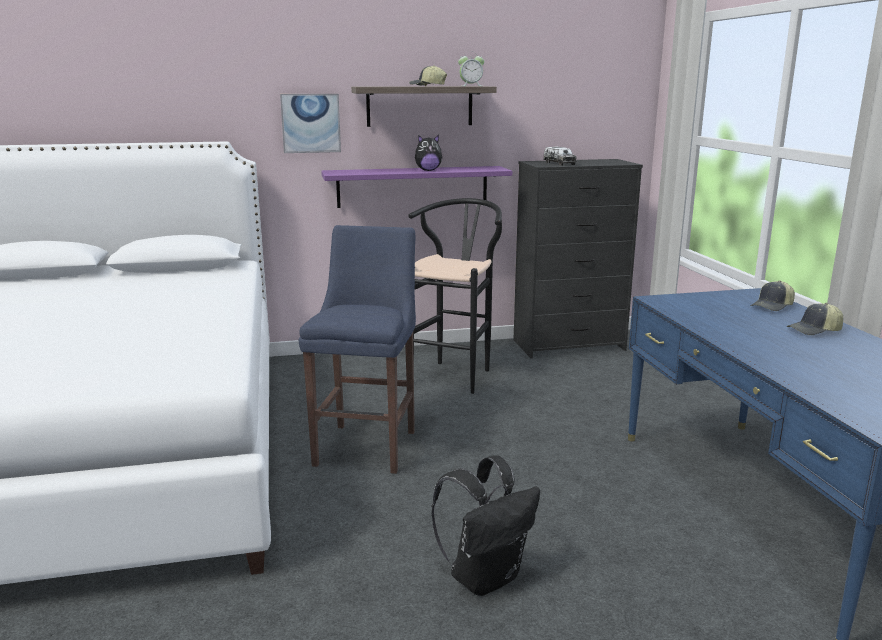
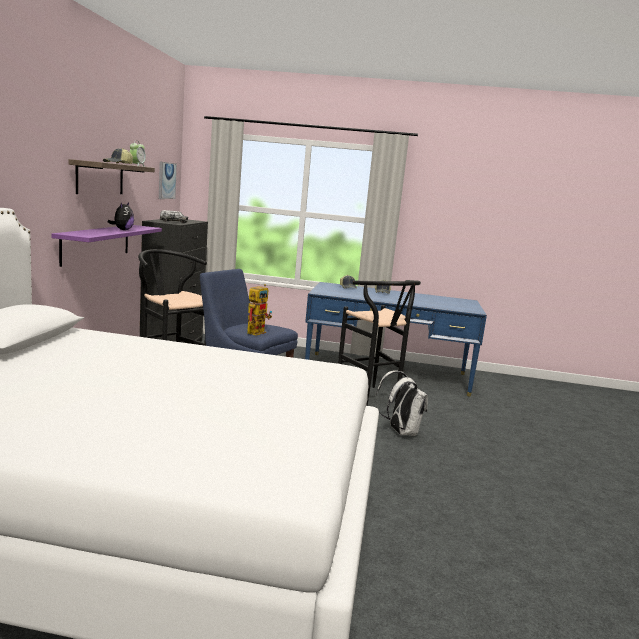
camera: 70 degrees left, 5 degrees down
picture [280,94,341,153] -> picture moved to [159,162,177,199]
black backpack [432,455,540,596] -> white backpack [375,370,428,436]
none -> toy robot [247,284,272,336]
none -> black stool [338,280,421,406]

